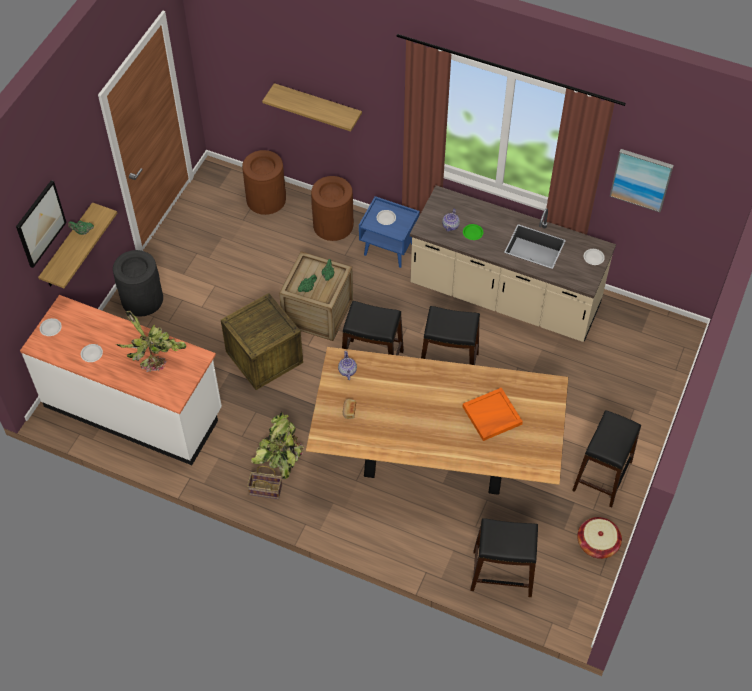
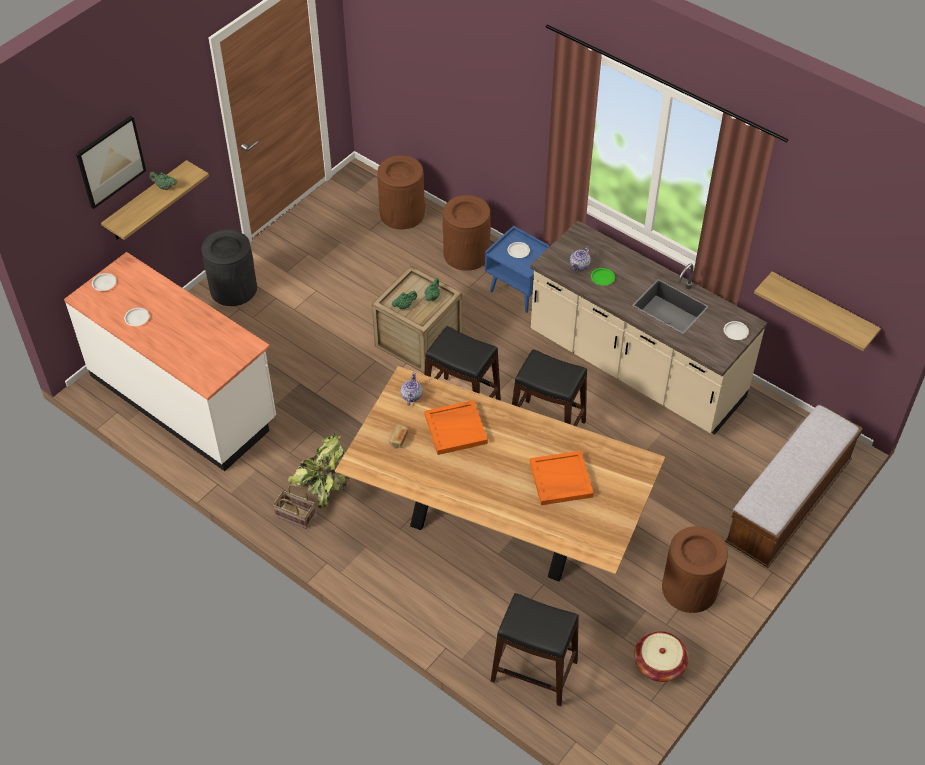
camera: 15 degrees right, 5 degrees down
potted plant [116,311,186,372] -> none
crate [221,293,303,390] -> none
shelf [262,83,362,131] -> shelf moved to [754,272,881,351]
black stool [572,410,641,508] -> brown trash can [662,526,728,613]
picture [610,149,674,212] -> none
none -> orange tray [424,400,488,455]
none -> bench [725,405,863,568]

